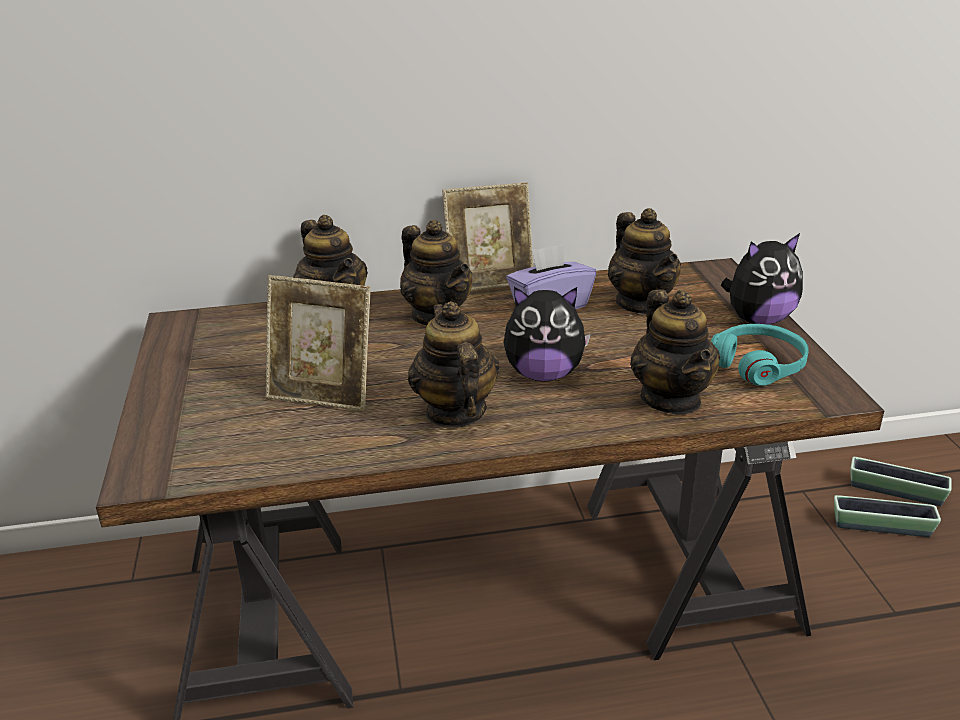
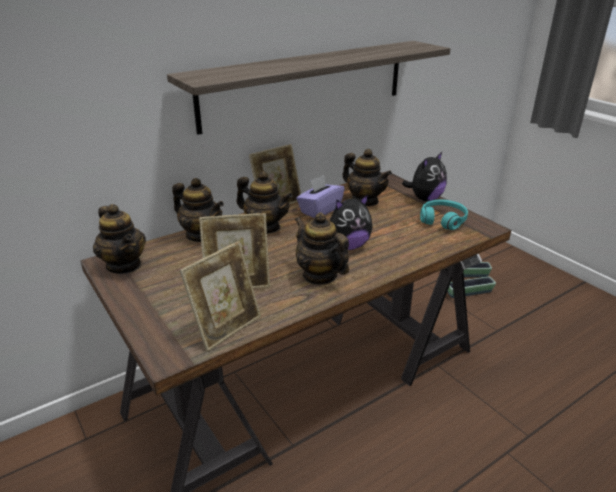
camera: 25 degrees left, 0 degrees up
teapot [630,290,720,415] -> teapot moved to [93,204,146,274]
none -> shelf [167,41,450,135]
none -> picture frame [179,241,261,352]

